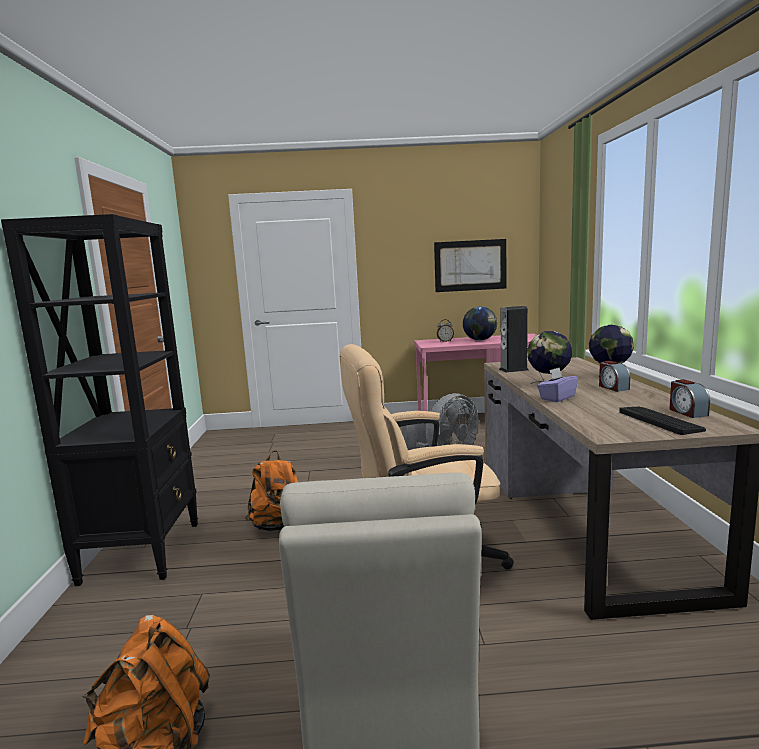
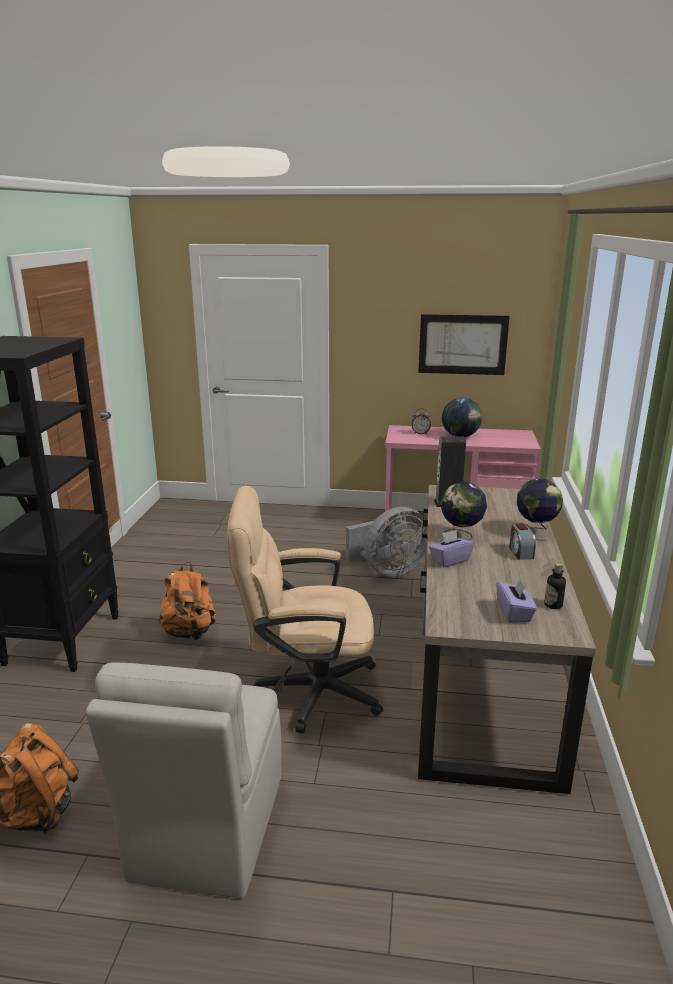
camera: 10 degrees right, 10 degrees up
keyboard [619,407,706,435] -> purple tissue box [496,579,537,623]
alarm clock [670,379,710,418] -> bottle [544,563,566,609]

